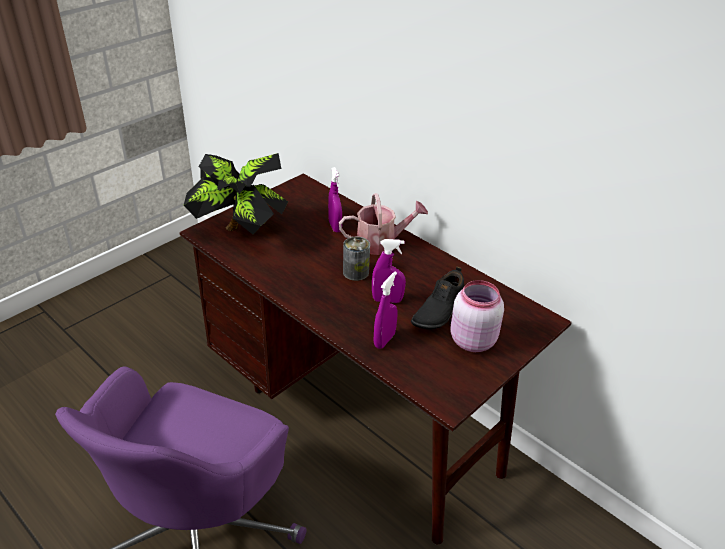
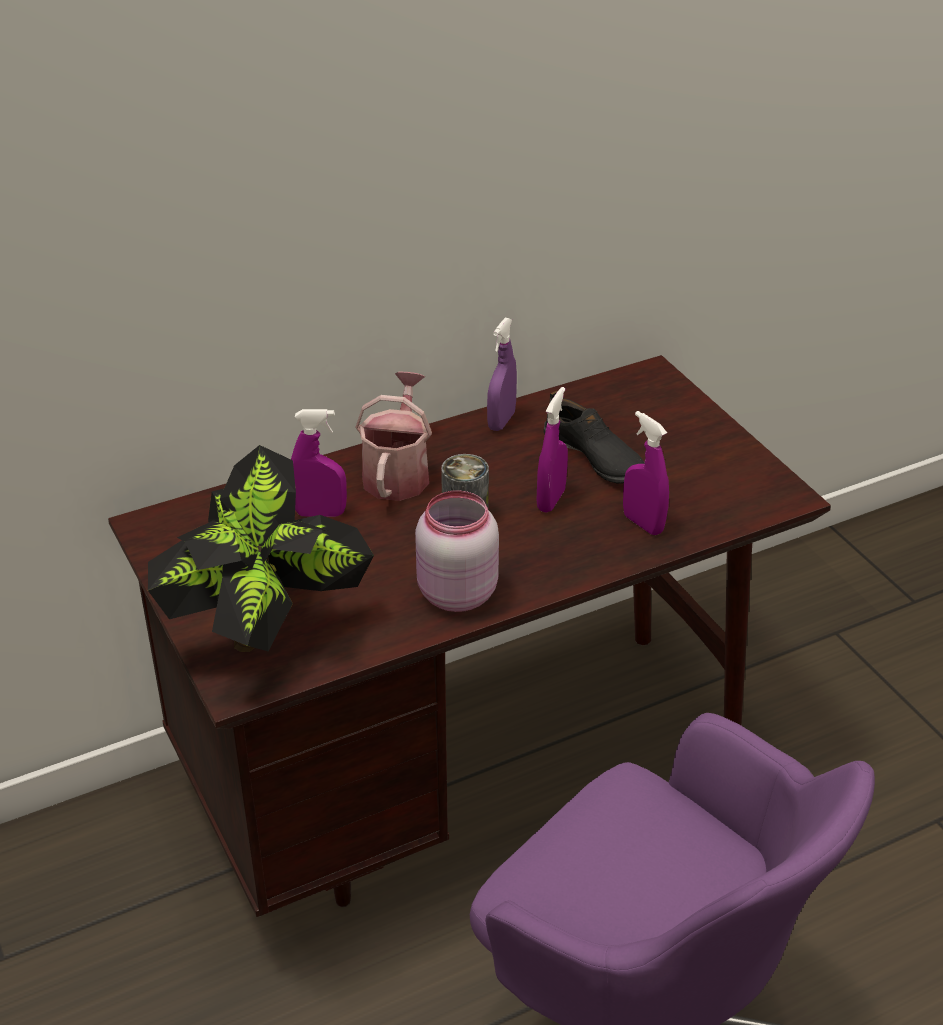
camera: 70 degrees left, 0 degrees up
pink jar [450,280,504,352] -> pink jar moved to [415,490,499,612]
none -> purple spray bottle [487,318,517,431]

